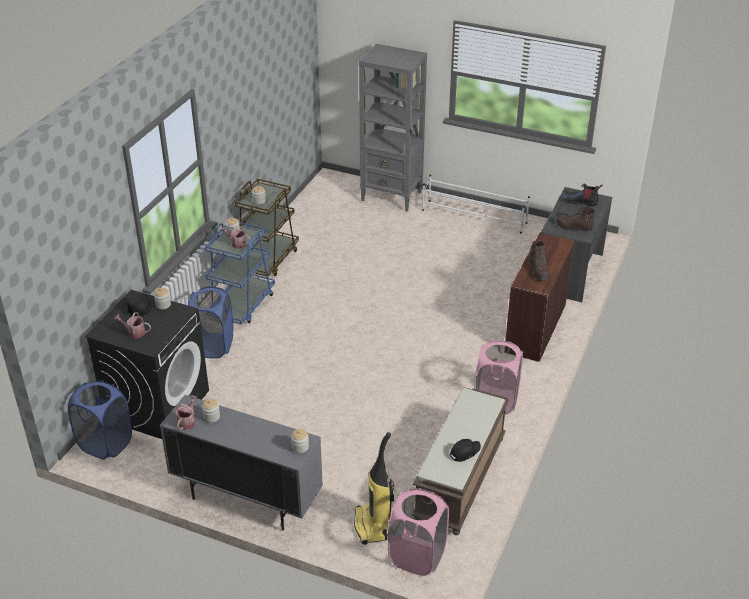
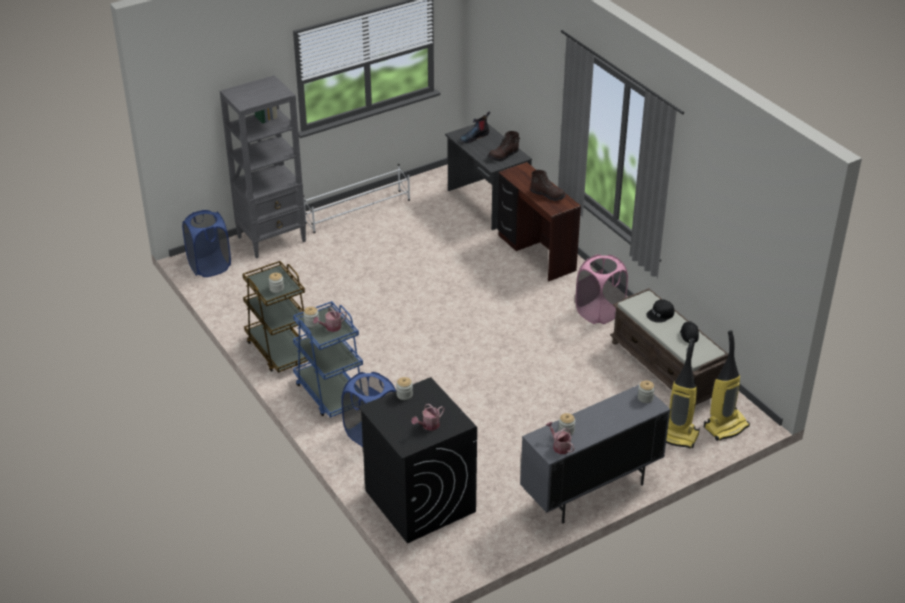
camera: 55 degrees left, 0 degrees up
blue laundry basket [68,380,132,459] -> blue laundry basket moved to [182,210,231,277]
black cap [120,294,152,316] -> black cap moved to [646,299,674,323]
pink laundry basket [388,488,449,576] -> vacuum cleaner [704,330,750,441]

